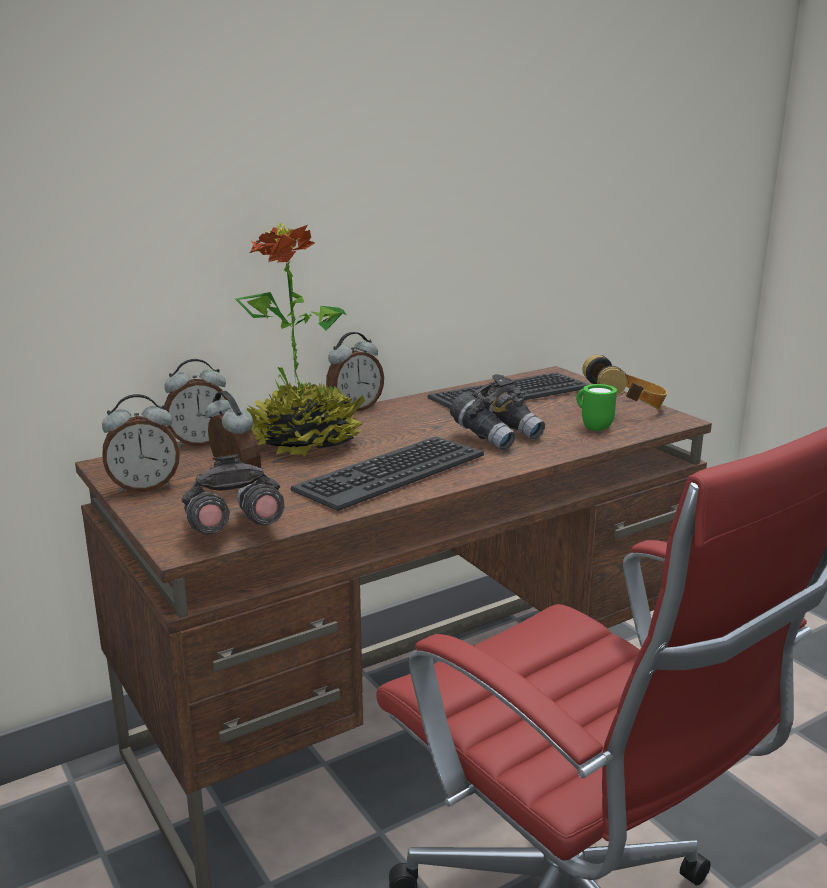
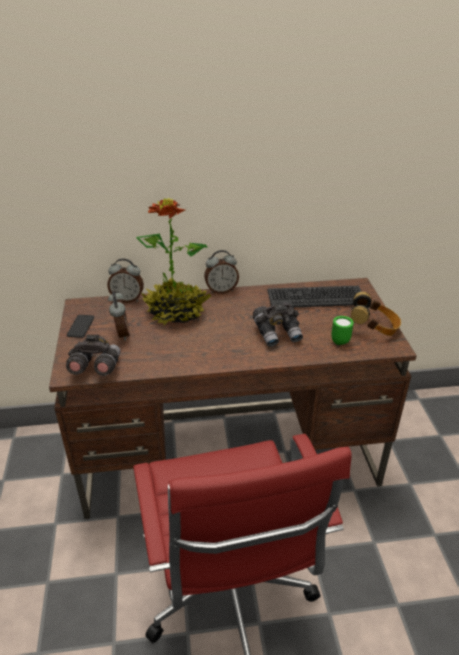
camera: 25 degrees right, 15 degrees up
alarm clock [102,394,180,493] -> phone [67,315,94,338]
keyboard [291,436,484,511] -> none

